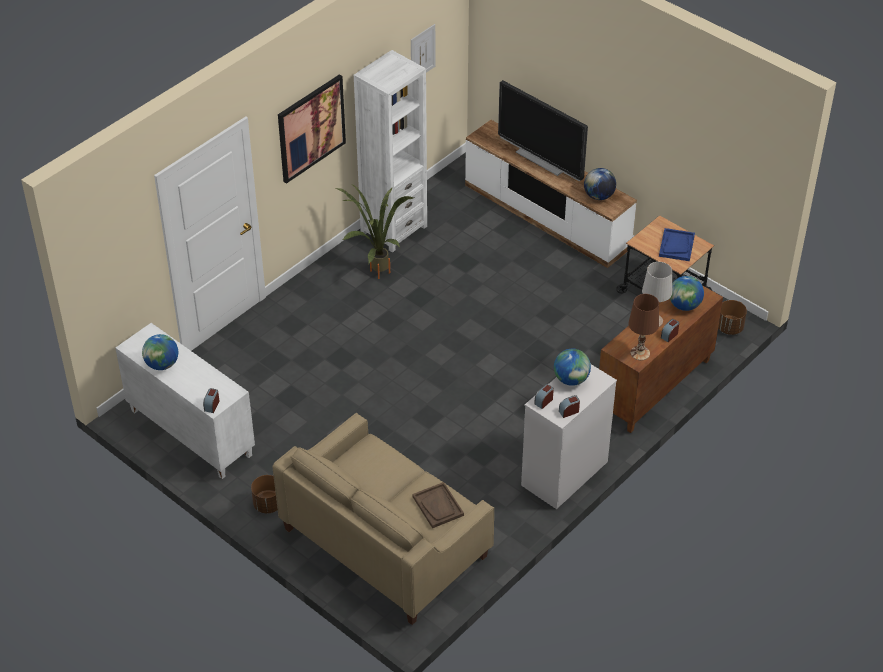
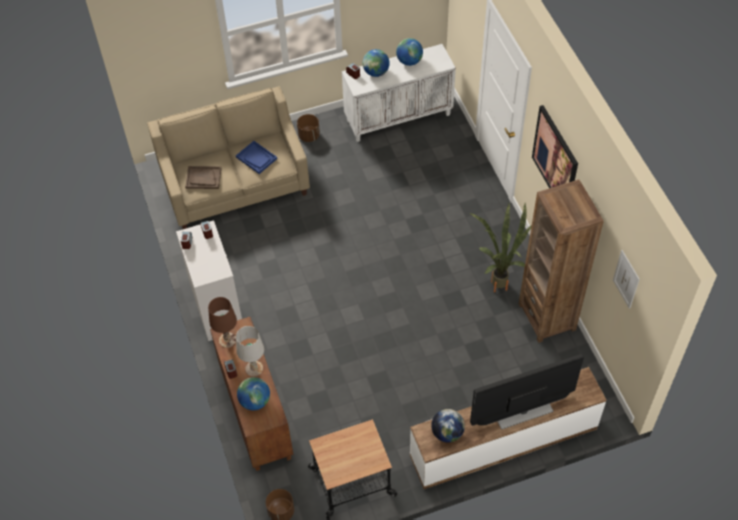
camera: 120 degrees right, 10 degrees up
white bookcase [354,50,427,252] -> brown bookcase [519,180,604,343]
globe [554,349,591,386] -> globe moved to [362,49,390,77]
blue tray [659,228,695,261] -> blue tray moved to [236,141,277,174]

